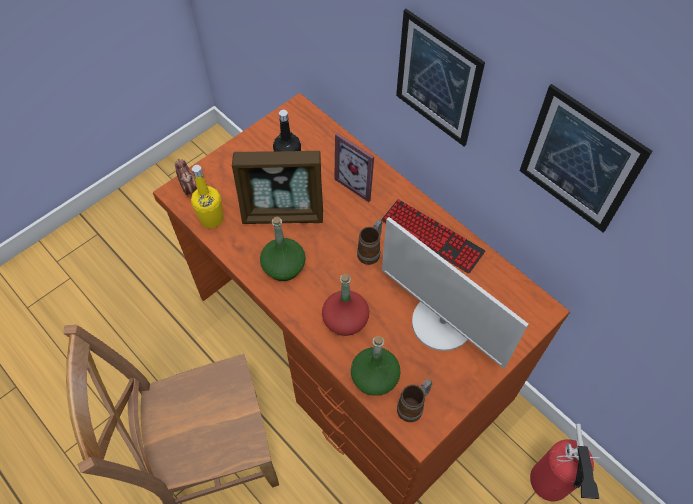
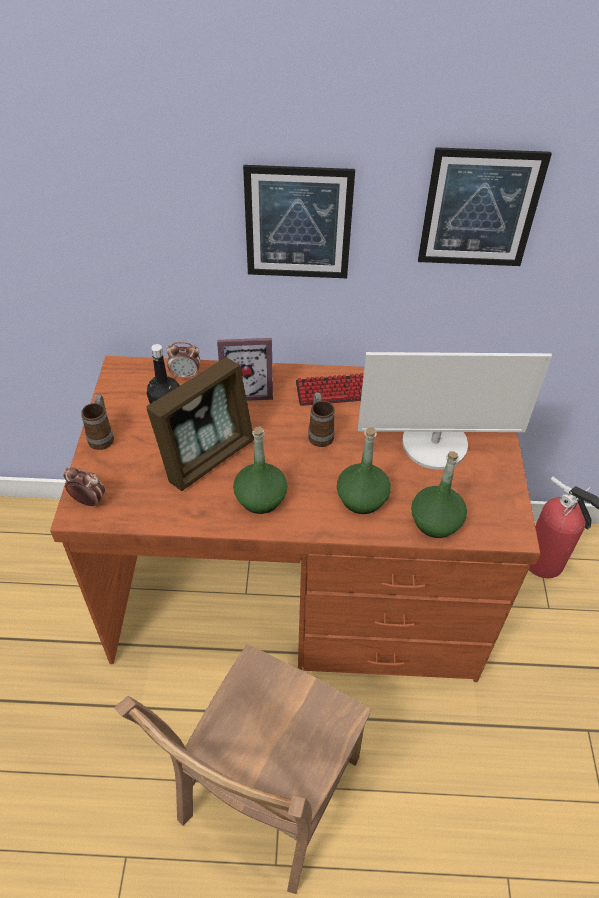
camera: 45 degrees left, 10 degrees down
yellow bottle [191,165,223,228] -> none
red bottle [322,274,369,336] -> green bottle [337,427,391,514]
mug [397,379,432,422] -> mug moved to [81,394,114,450]
none -> alarm clock [167,342,200,378]

